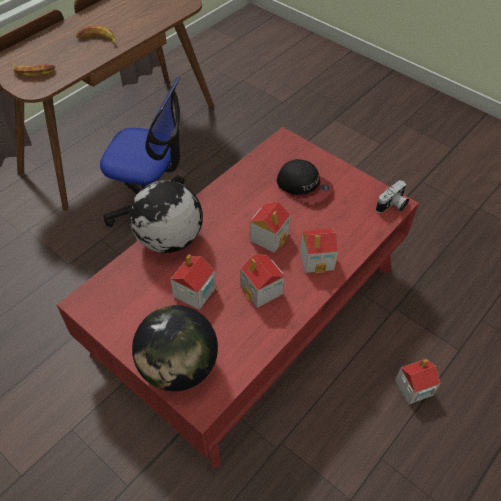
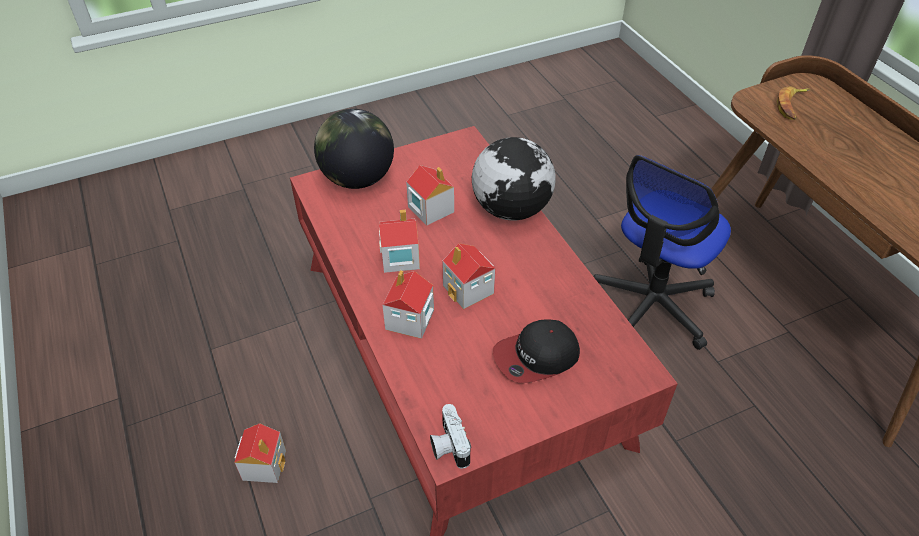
camera: 115 degrees right, 5 degrees down
banana [76,25,116,44] -> none

